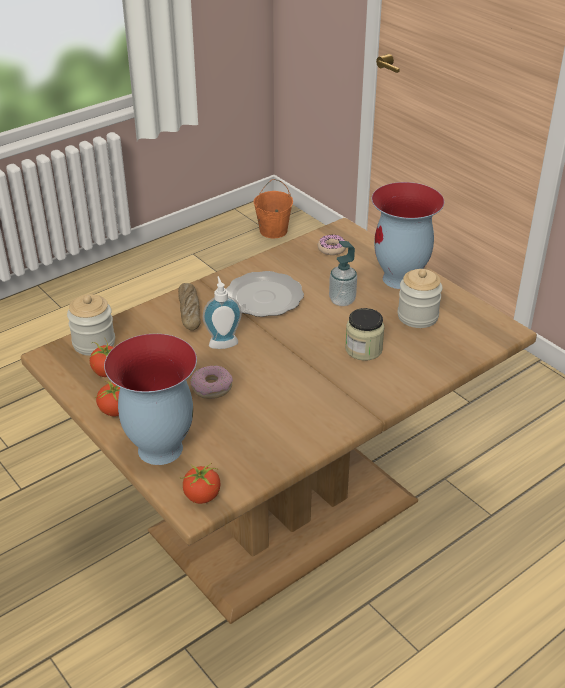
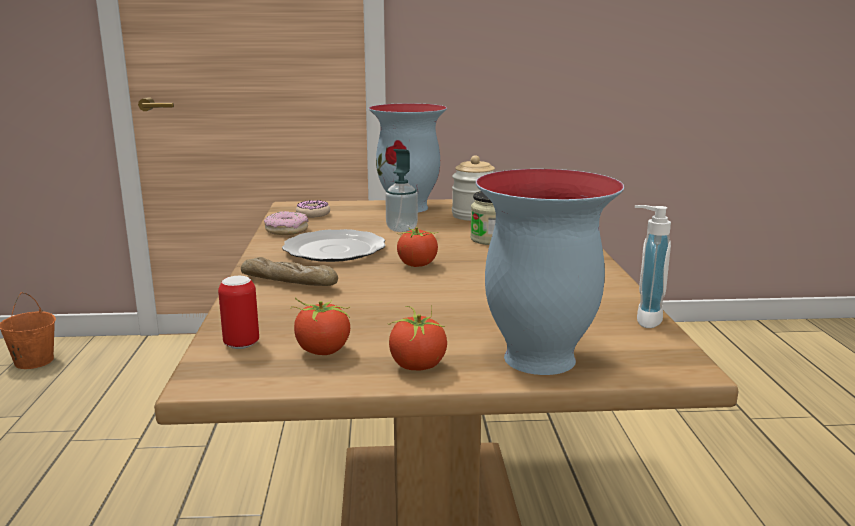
camera: 55 degrees left, 20 degrees down
jar [67,294,115,356] -> can [218,276,259,349]
tomato [180,462,220,504] -> tomato moved to [397,227,438,267]
donut [191,366,233,399] -> donut moved to [264,211,309,235]
soap dispenser [203,276,242,349] -> soap dispenser moved to [635,205,671,328]

